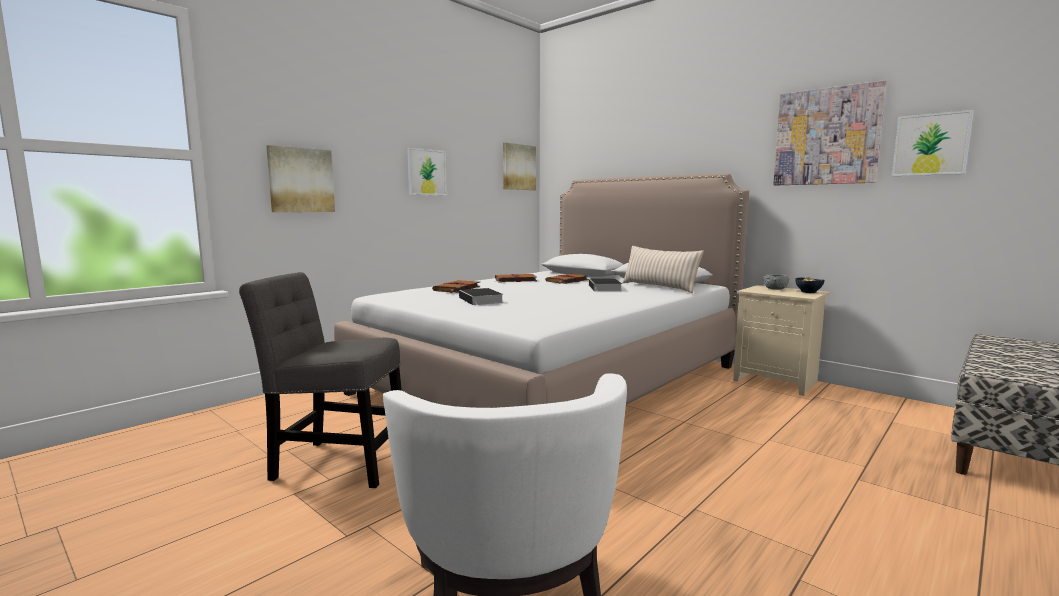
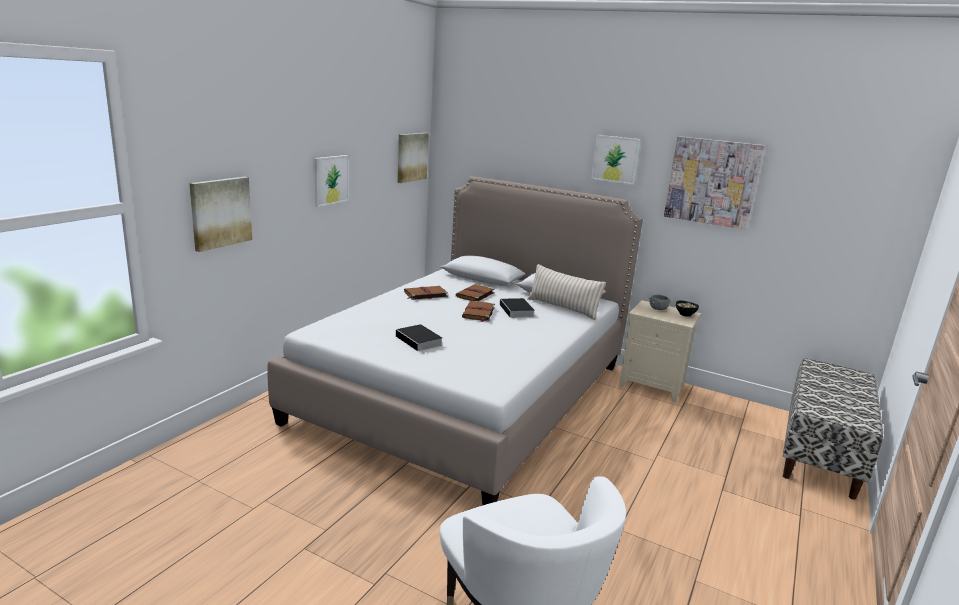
camera: 15 degrees left, 10 degrees up
grey chair [239,272,402,488] -> none
brown book [432,280,480,293] -> brown book moved to [462,301,495,322]
picture [892,110,974,176] -> picture moved to [591,135,641,185]

